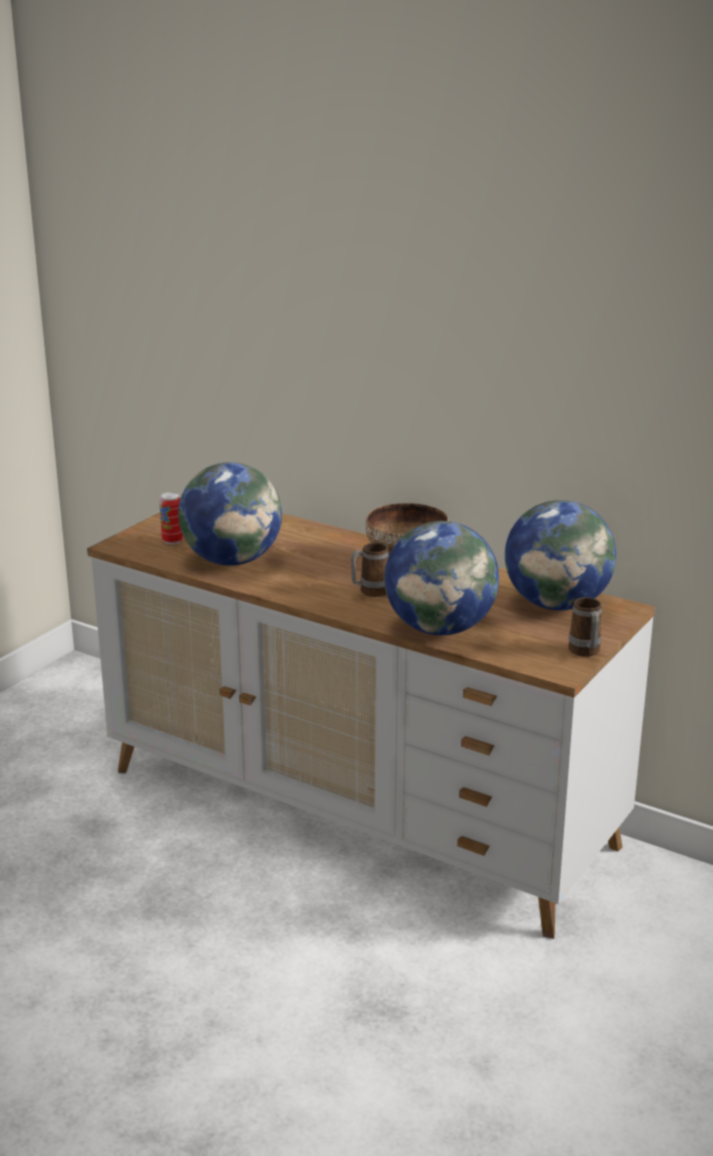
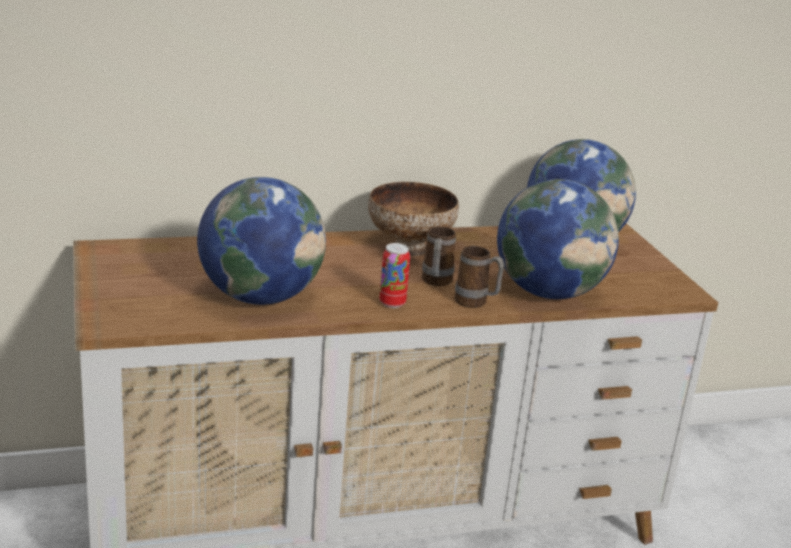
camera: 50 degrees left, 0 degrees up
can [160,492,183,544] -> can moved to [379,243,410,308]
mug [569,597,602,657] -> mug moved to [454,246,504,308]

